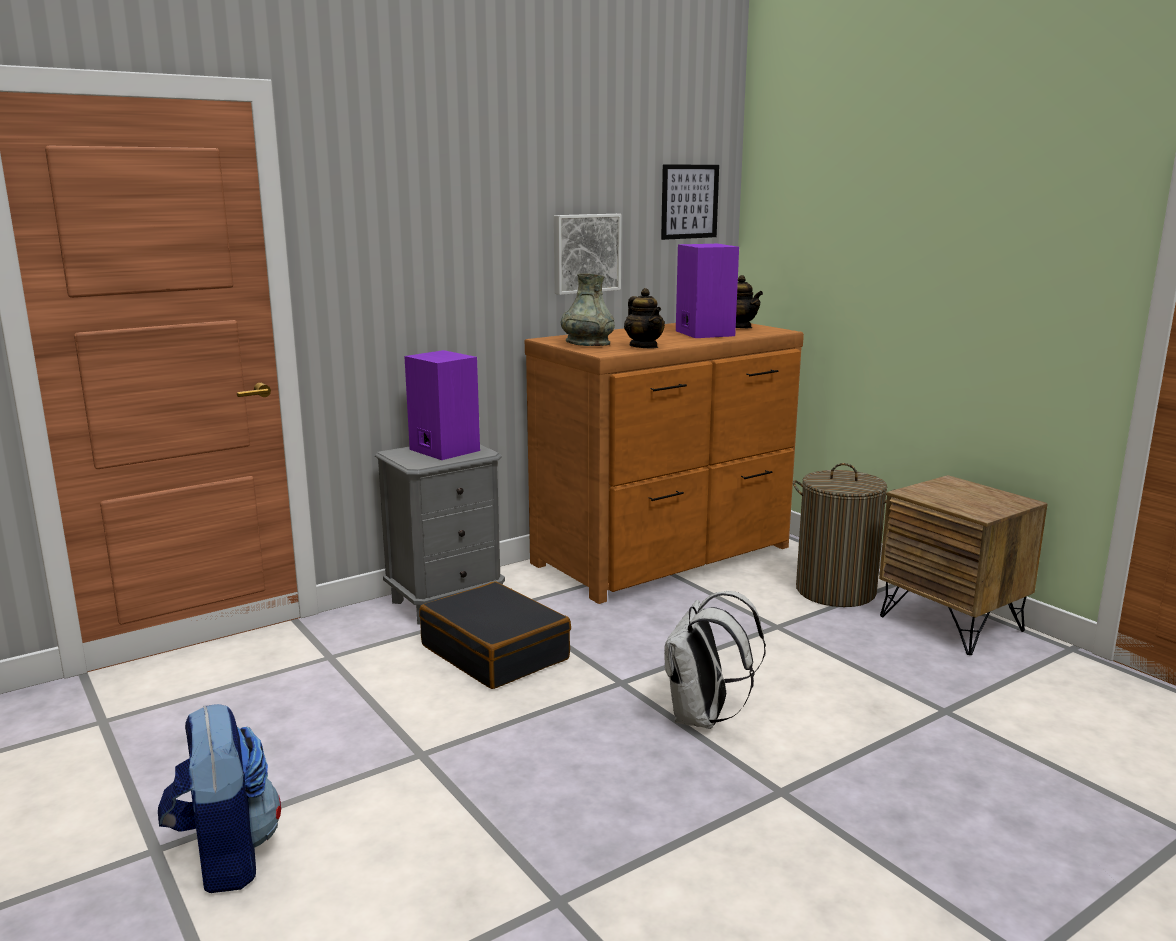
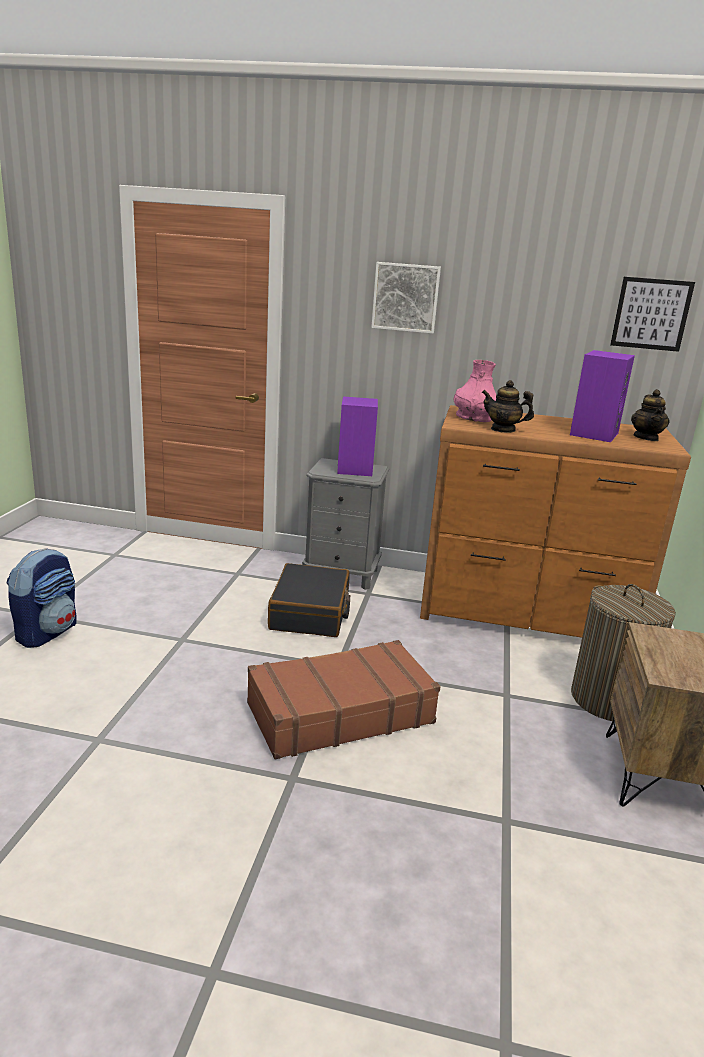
camera: 45 degrees right, 5 degrees up
picture [554,214,622,295] -> picture moved to [371,262,441,334]
grey vase [561,273,615,346] -> pink vase [453,360,497,422]
teapot [624,288,665,348] -> teapot turned 90 degrees clockwise [482,380,534,433]
white backpack [664,591,766,729] -> brown suitcase [247,640,440,759]

